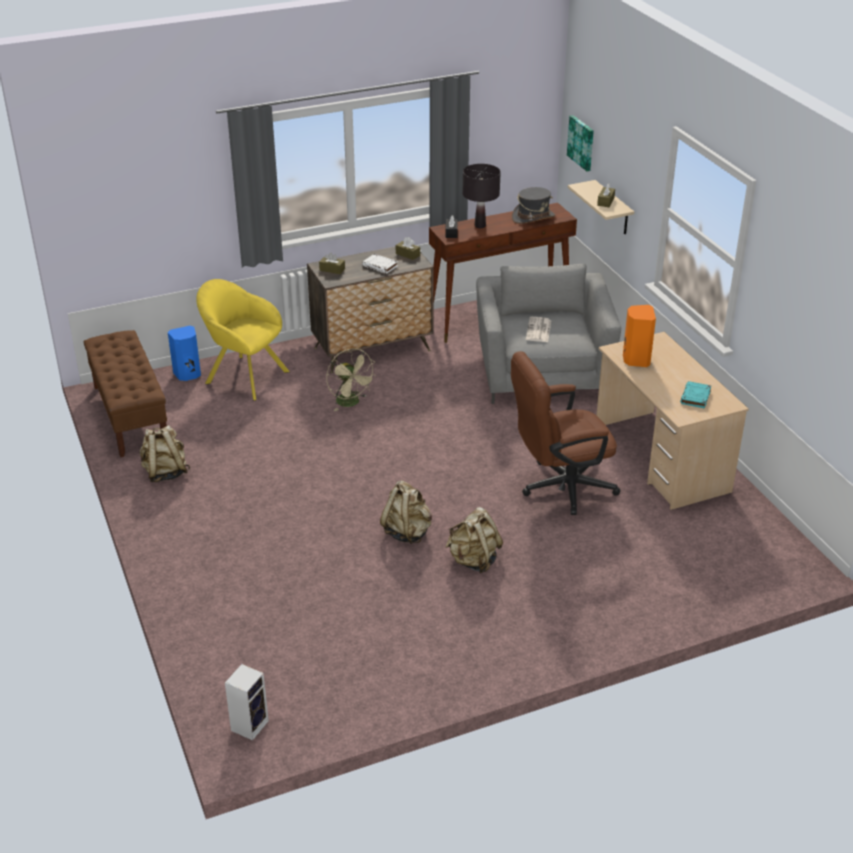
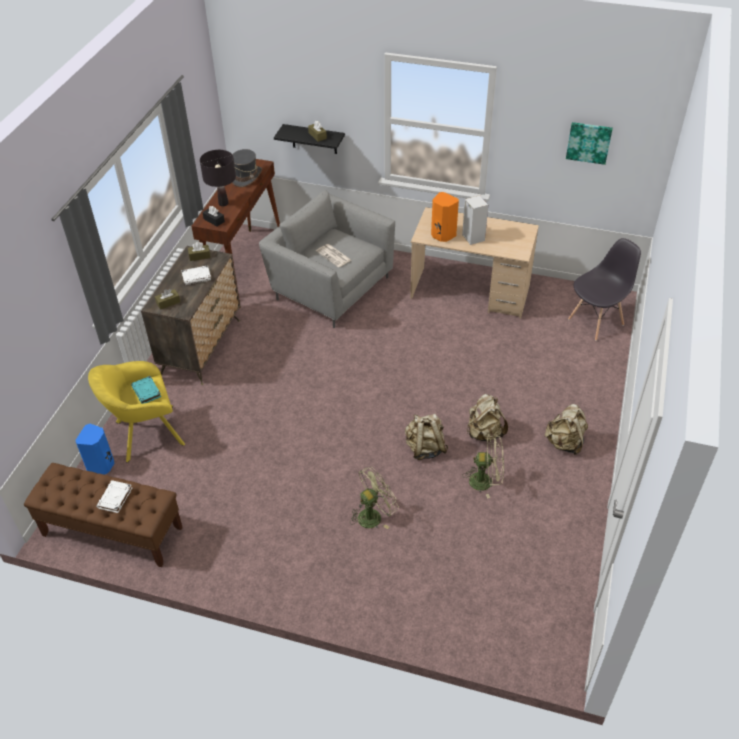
camera: 50 degrees left, 10 degrees up
beige backpack [140,425,190,482] -> beige backpack moved to [545,404,588,455]
speaker [225,664,269,740] -> speaker moved to [462,195,488,245]
beige fan [327,348,377,411] -> beige fan moved to [462,434,504,498]
brown office chair [511,351,620,515] -> none
picture [567,115,594,171] -> picture moved to [566,122,613,165]
beige shelf [568,180,634,234] -> black shelf [274,124,345,154]
turquoise book [680,381,711,409] -> turquoise book moved to [131,376,161,404]
none -> white book [96,480,132,513]
none -> green fan [350,467,399,529]
none -> grey chair [568,238,641,341]

